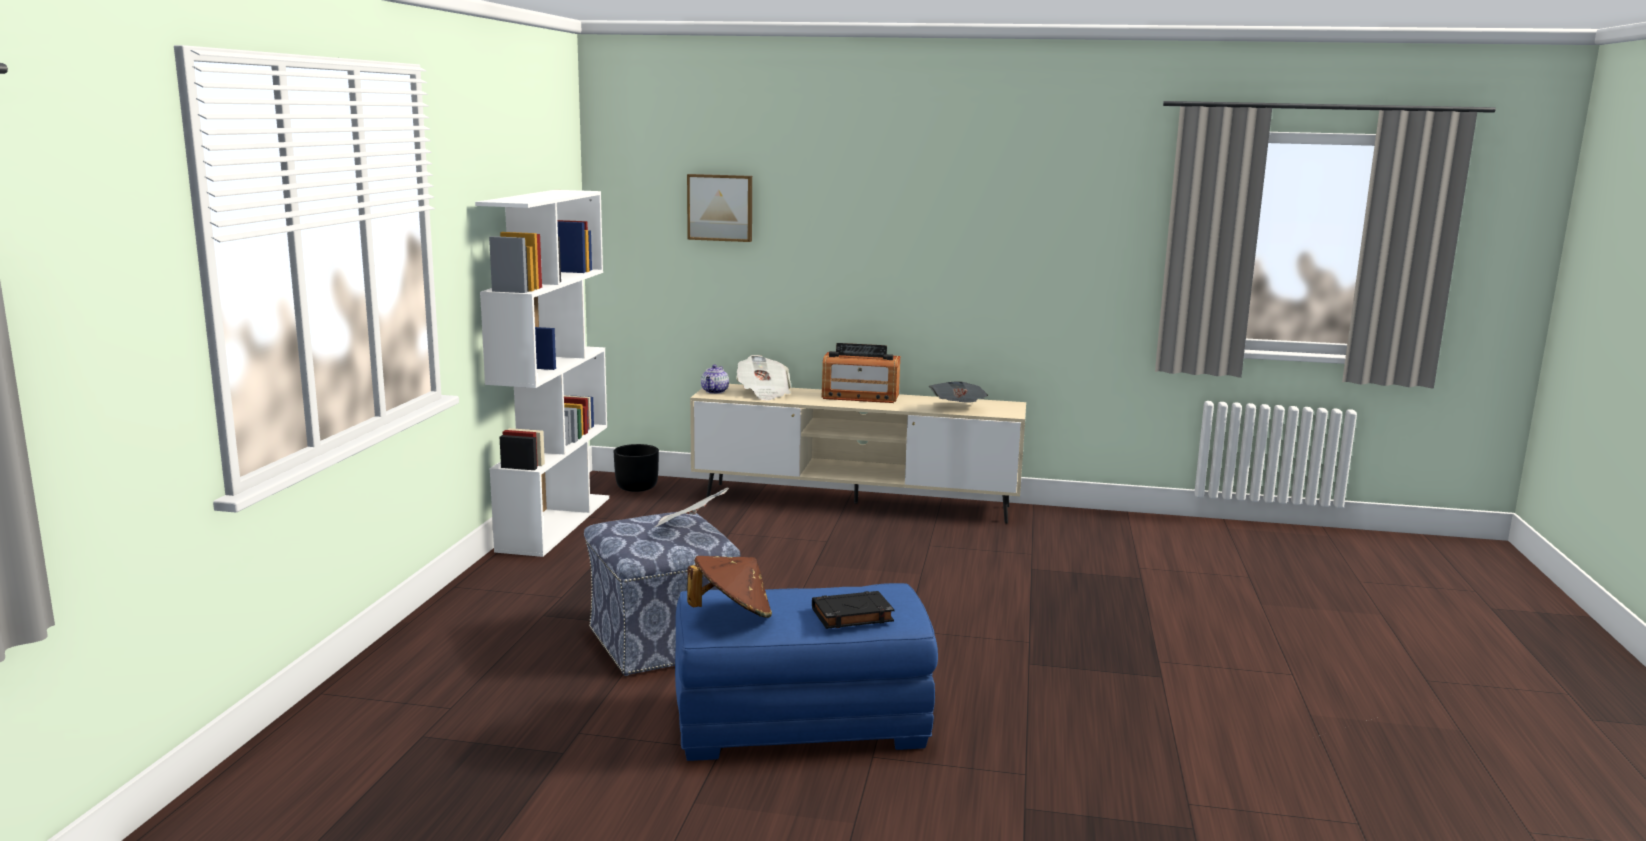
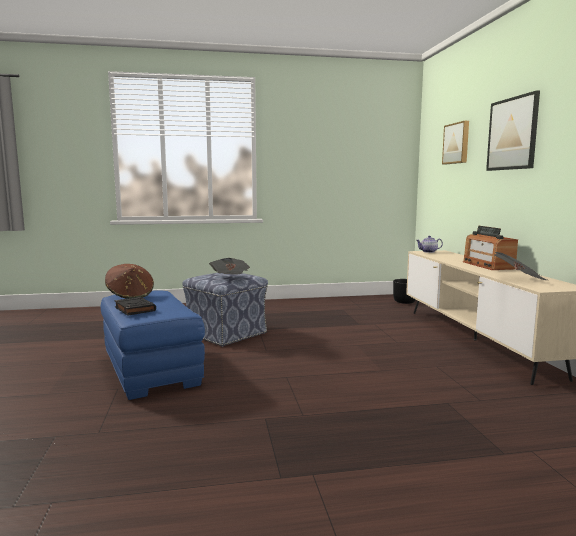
camera: 70 degrees right, 5 degrees down
white bookcase [475,190,609,557] -> none
newspaper [736,355,791,401] -> none
none -> picture [486,90,540,171]

